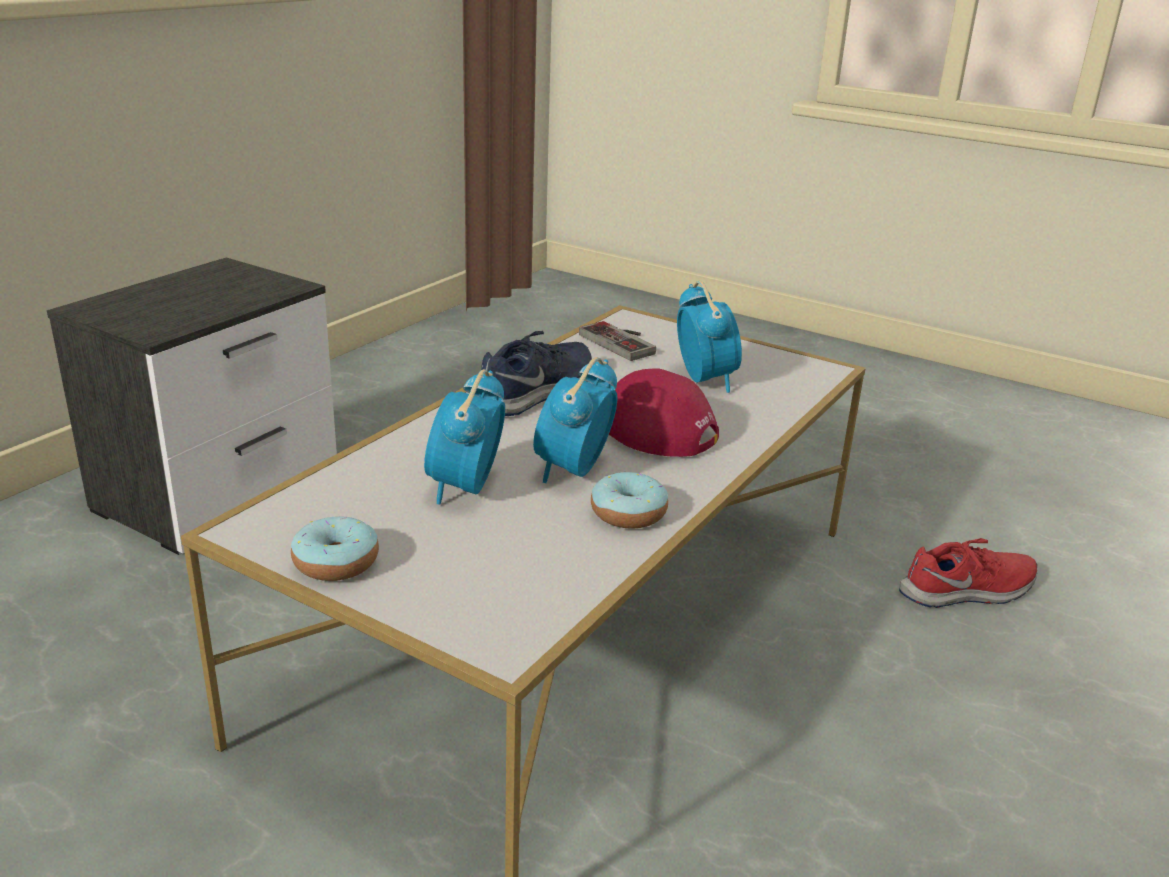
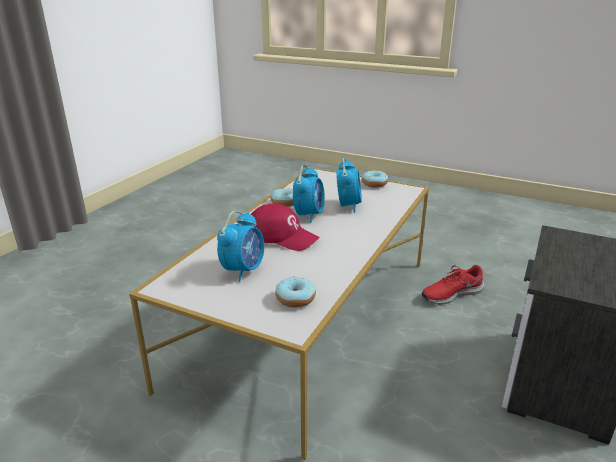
camera: 175 degrees right, 0 degrees up
blue shoe [481,331,592,416] -> none
game controller [579,321,656,361] -> donut [275,276,316,308]
alarm clock [677,281,742,393] -> alarm clock turned 135 degrees counterclockwise [217,211,264,282]
red shoe [899,538,1037,608] -> red shoe moved to [422,265,485,305]

